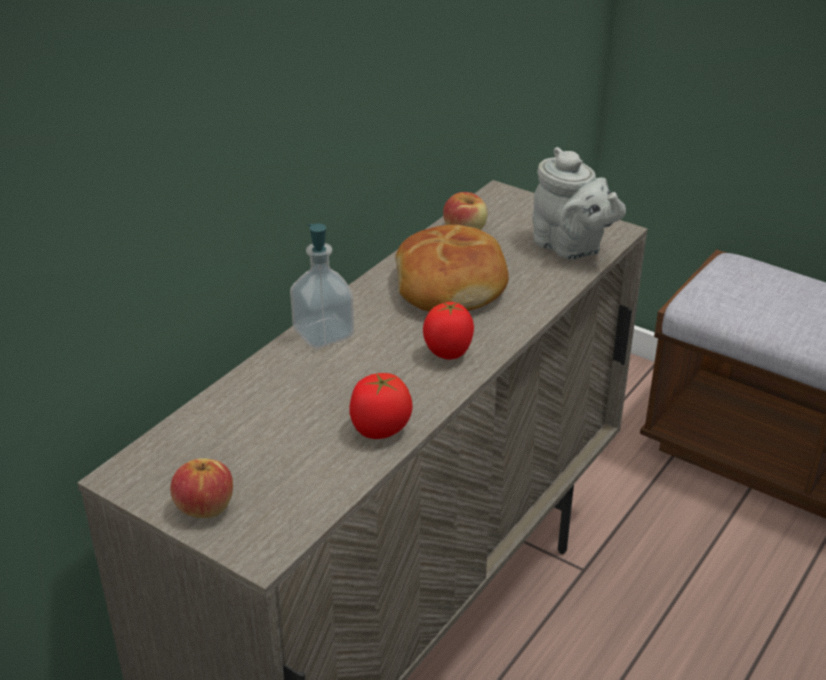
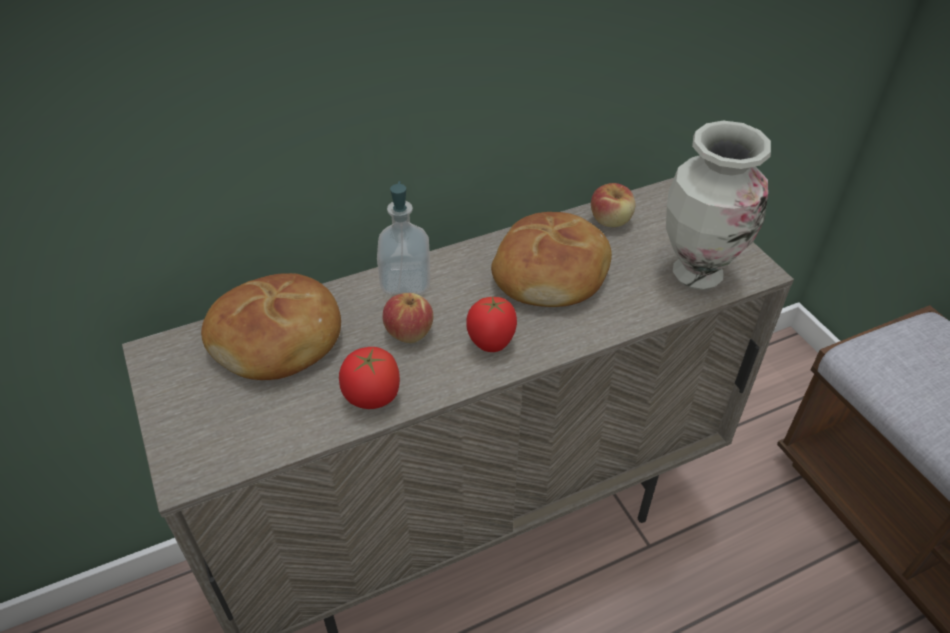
camera: 30 degrees right, 10 degrees up
apple [170,458,233,518] -> apple moved to [382,293,434,343]
grey teapot [532,147,626,260] -> vase [666,121,771,290]
none -> bread [201,273,341,380]

